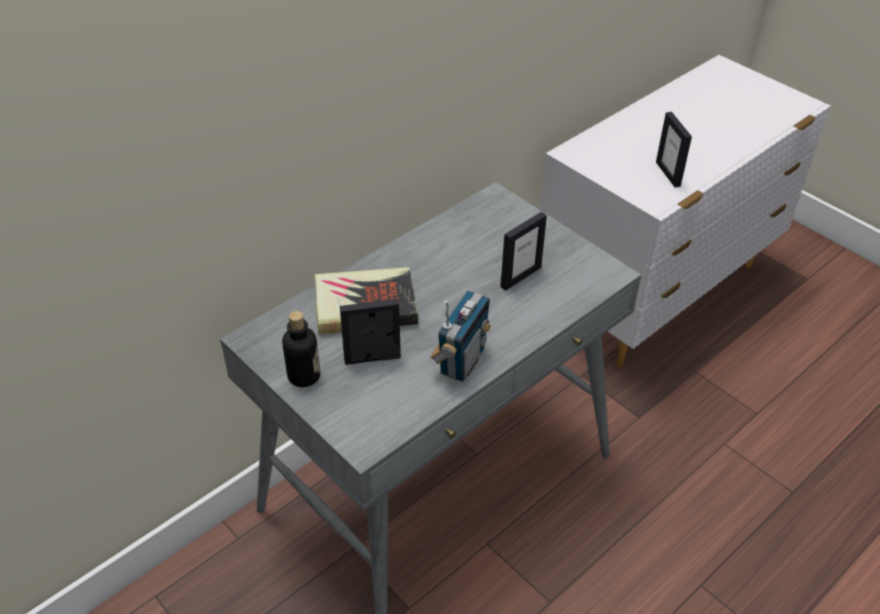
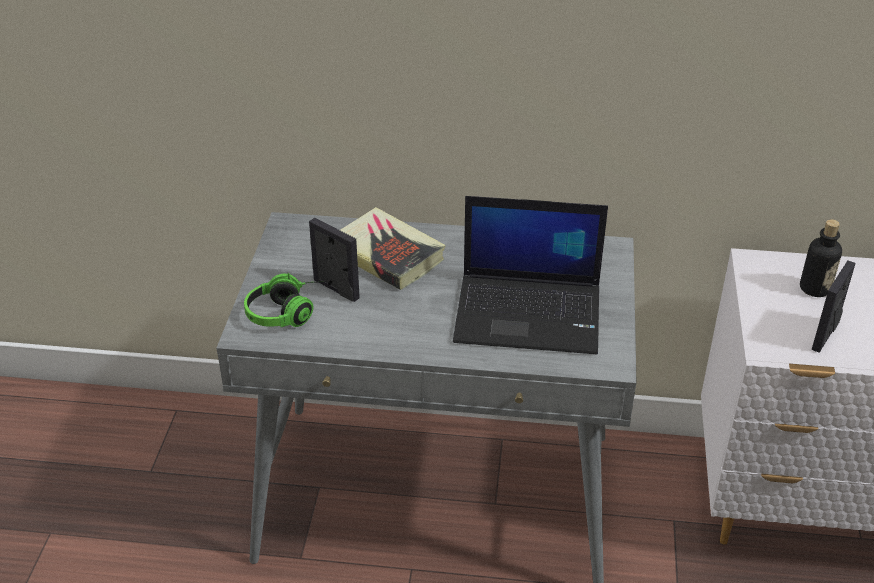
camera: 50 degrees right, 5 degrees down
bottle [282,311,320,387] -> bottle moved to [800,219,842,297]
radio [430,291,491,382] -> none
picture frame [500,212,547,291] -> laptop [453,196,608,354]
none -> headphones [244,273,324,327]

